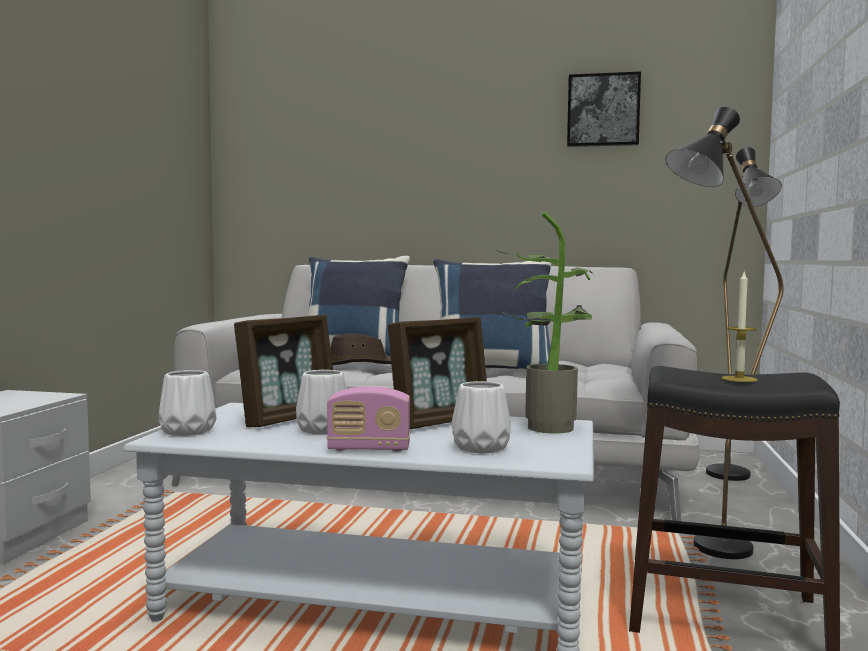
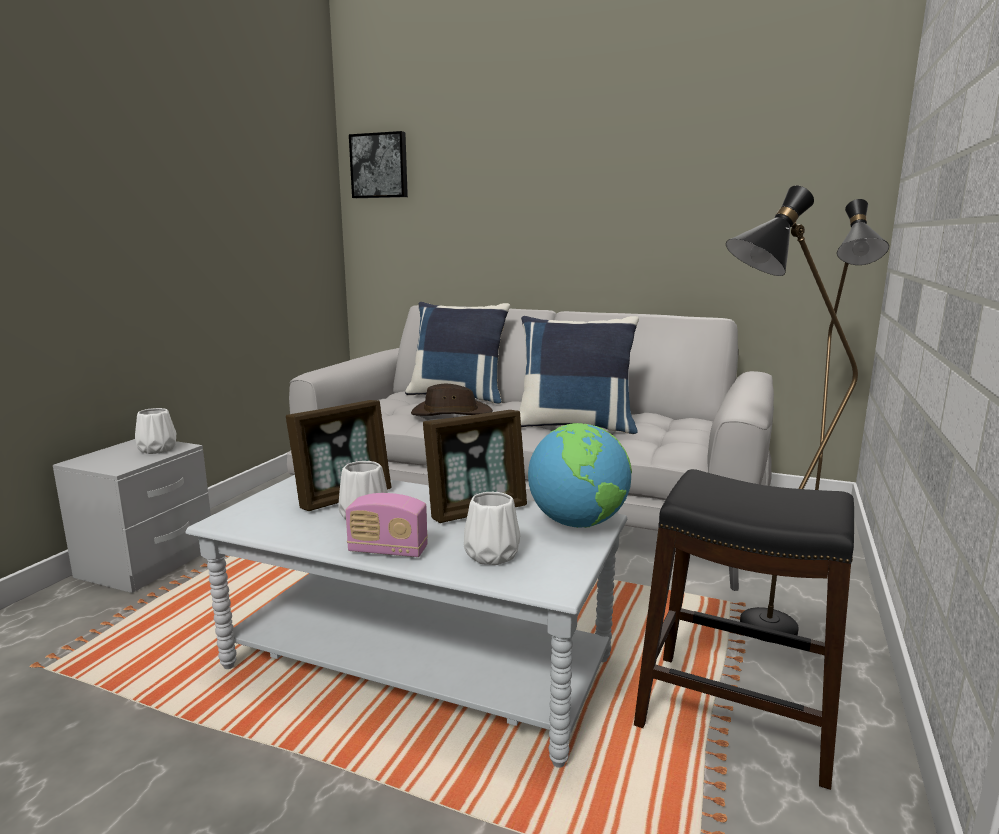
camera: 10 degrees right, 10 degrees up
white vase [159,370,217,436] -> white vase moved to [135,408,176,454]
potted plant [496,212,596,433] -> globe [528,423,632,528]
picture [567,71,641,147] -> picture moved to [349,131,408,198]
candle [722,272,758,382] -> none

